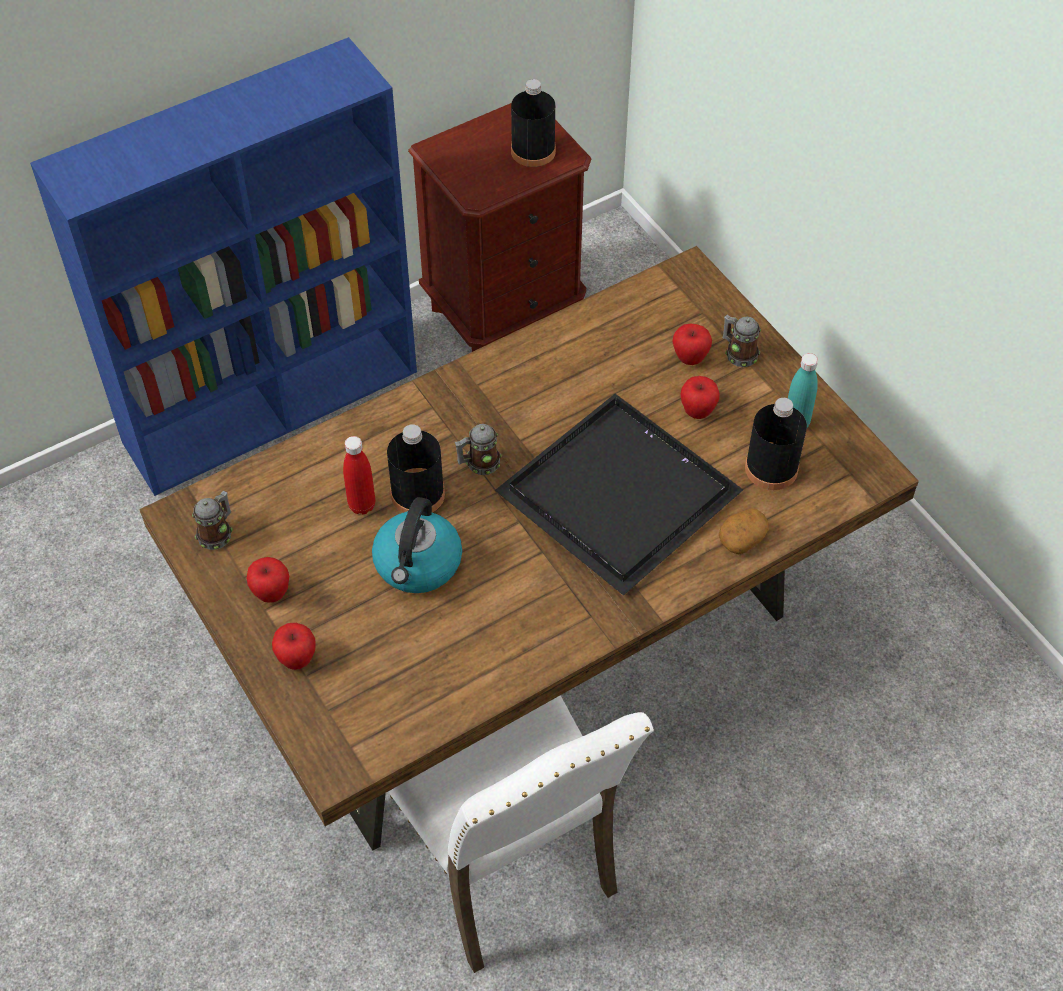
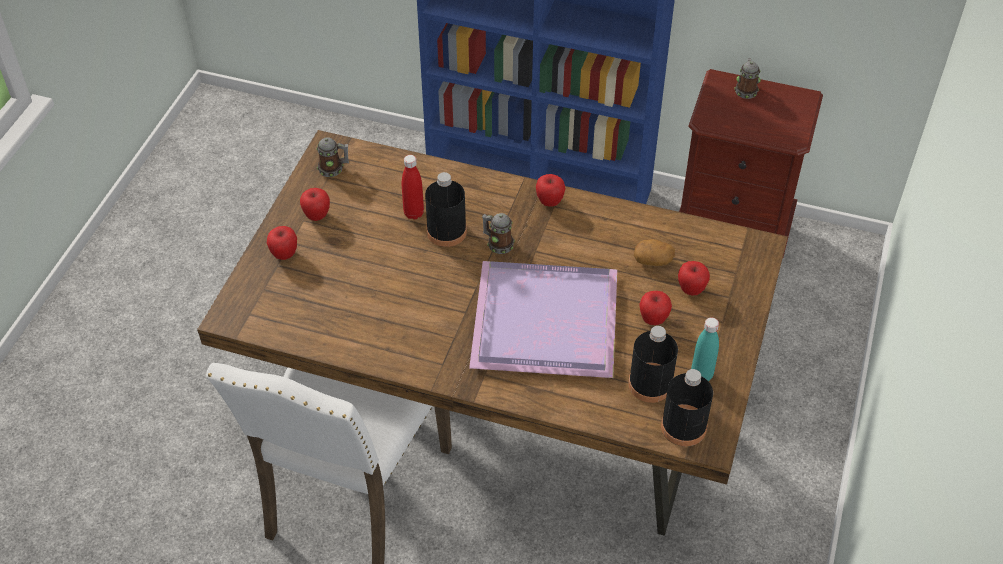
camera: 50 degrees right, 5 degrees down
kettle [372,497,462,593] -> none
black tray [495,394,743,596] -> purple tray [469,261,617,378]
black bottle [511,79,556,167] -> black bottle moved to [661,369,713,446]
potato [719,508,769,555] -> potato moved to [634,239,675,266]
mug [722,314,761,367] -> mug moved to [734,58,761,99]
none -> apple [536,174,566,206]

